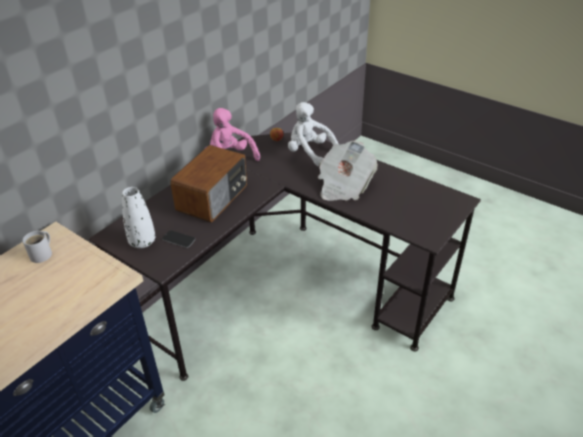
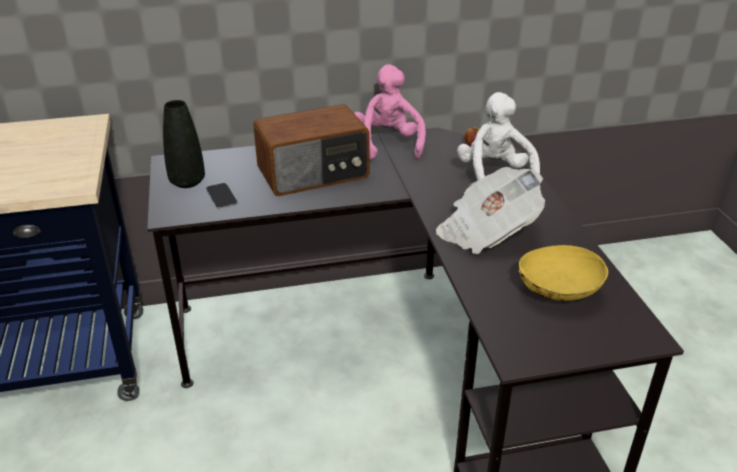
camera: 40 degrees right, 5 degrees down
white mug [22,231,52,263] -> none
white vase [122,187,155,248] -> black vase [163,100,205,188]
none -> yellow bowl [519,245,608,301]

